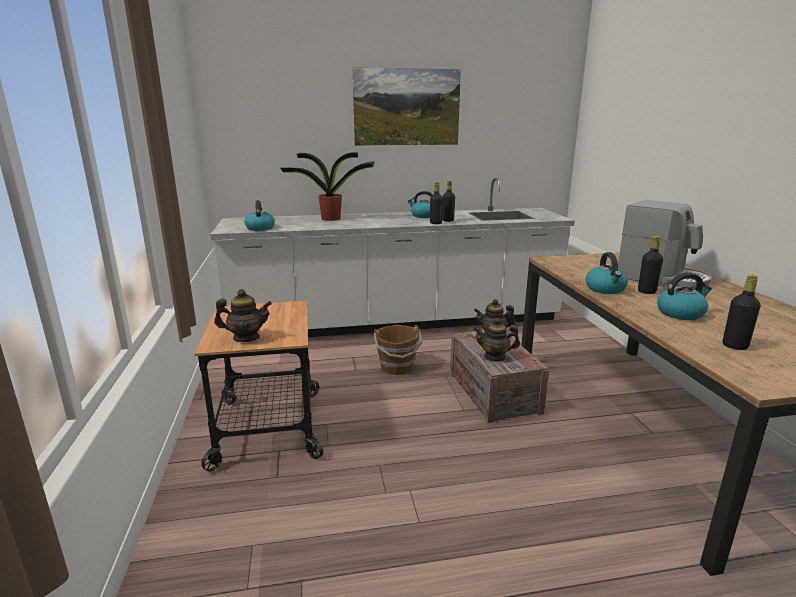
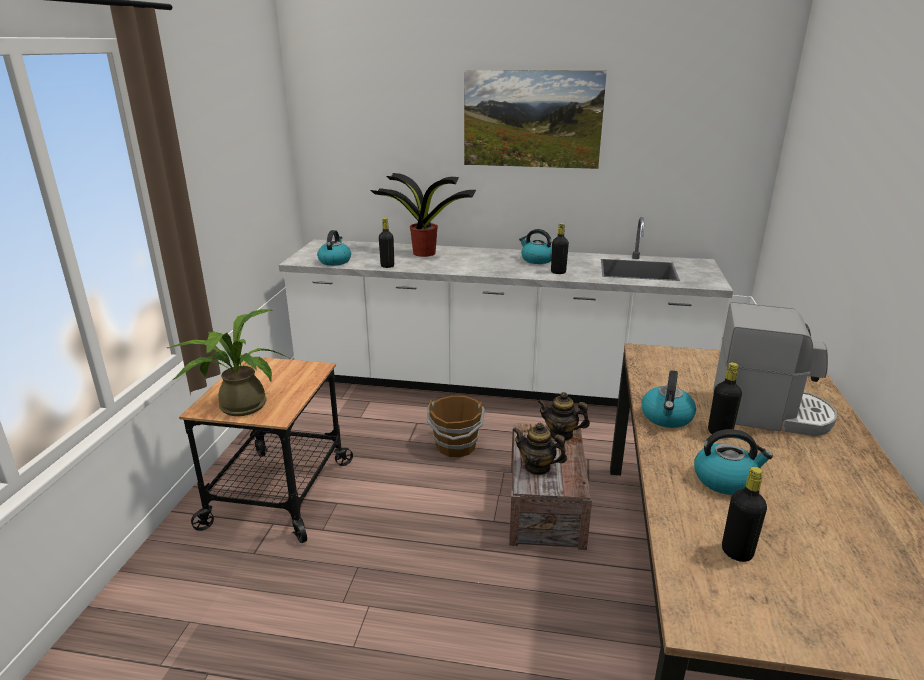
camera: 20 degrees right, 5 degrees up
teapot [214,289,272,342] -> potted plant [167,309,288,416]
black bottle [430,183,443,224] -> black bottle moved to [379,218,394,268]
coffee machine [618,200,711,290] -> coffee machine turned 45 degrees counterclockwise [713,302,837,437]

